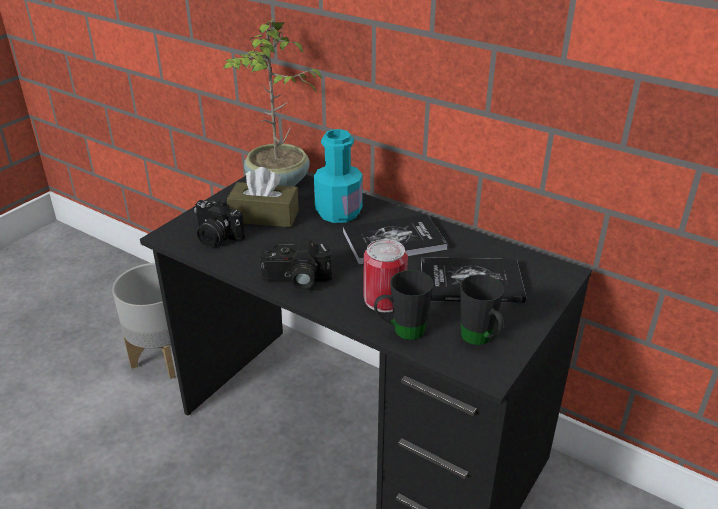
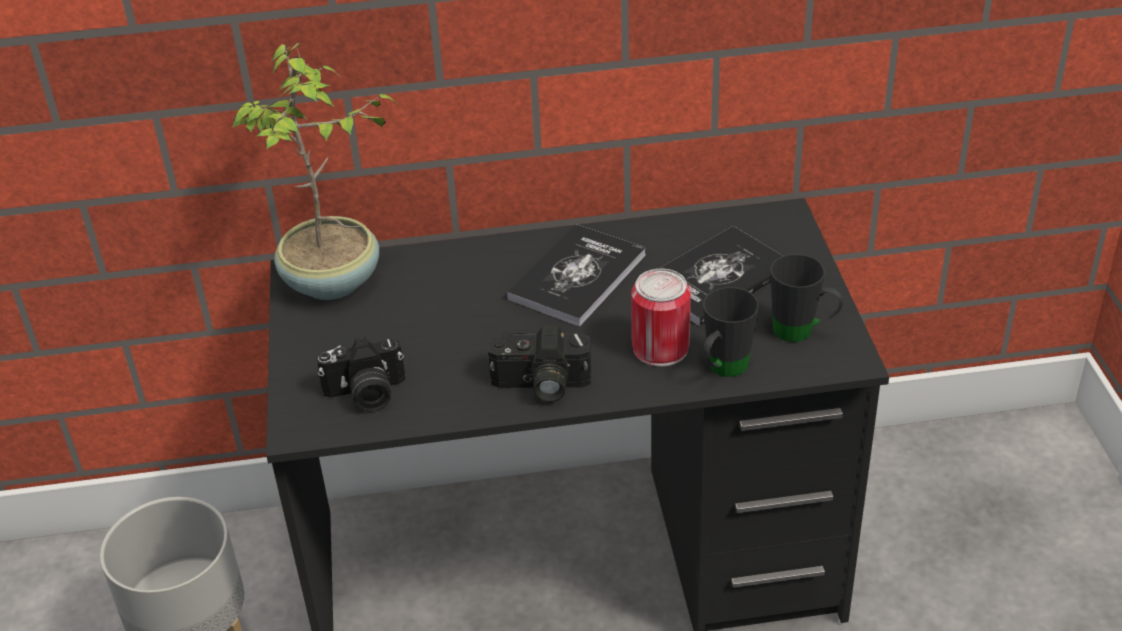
camera: 40 degrees left, 5 degrees up
brown tissue box [227,167,299,227] -> none
camera [260,238,332,290] -> camera turned 45 degrees clockwise [488,326,591,402]
turquoise bottle [314,129,362,223] -> none

